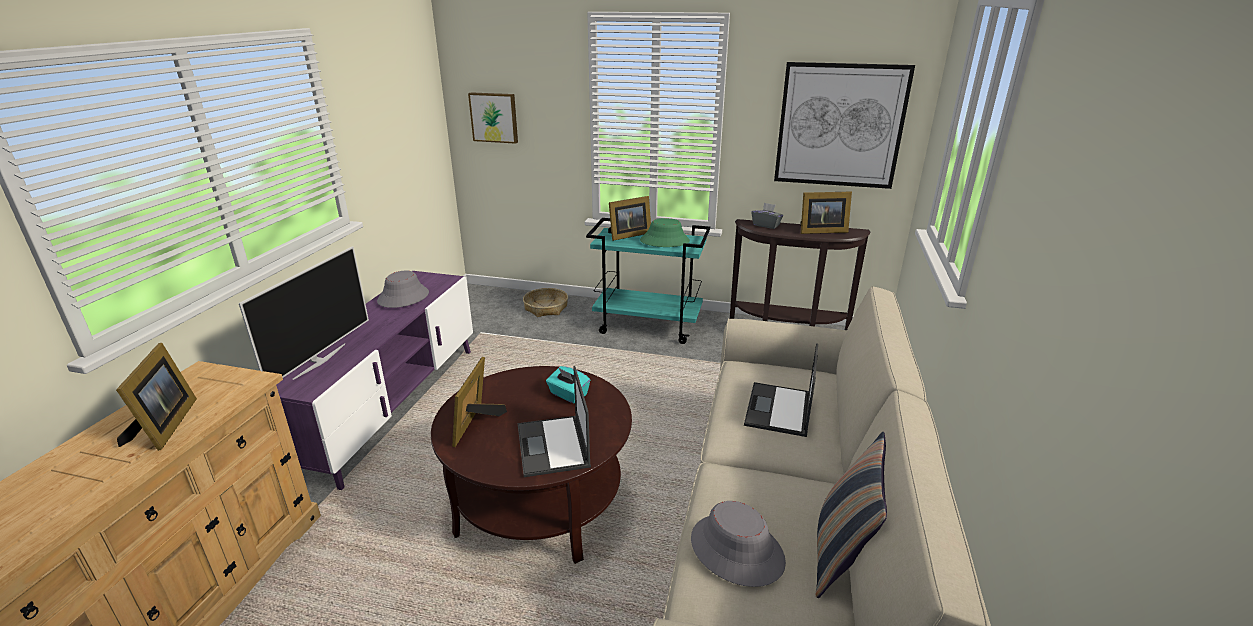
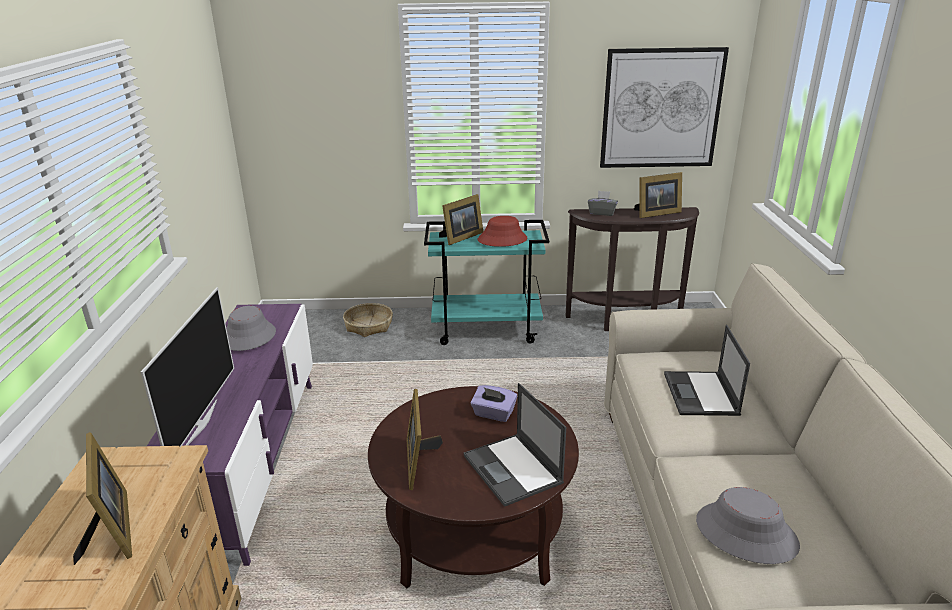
camera: 15 degrees left, 0 degrees up
picture [468,92,518,144] -> none
turquoise tissue box [546,366,590,403] -> purple tissue box [471,385,517,422]
green hat [640,218,690,247] -> red hat [478,216,527,247]
pillow [815,432,887,598] -> none

